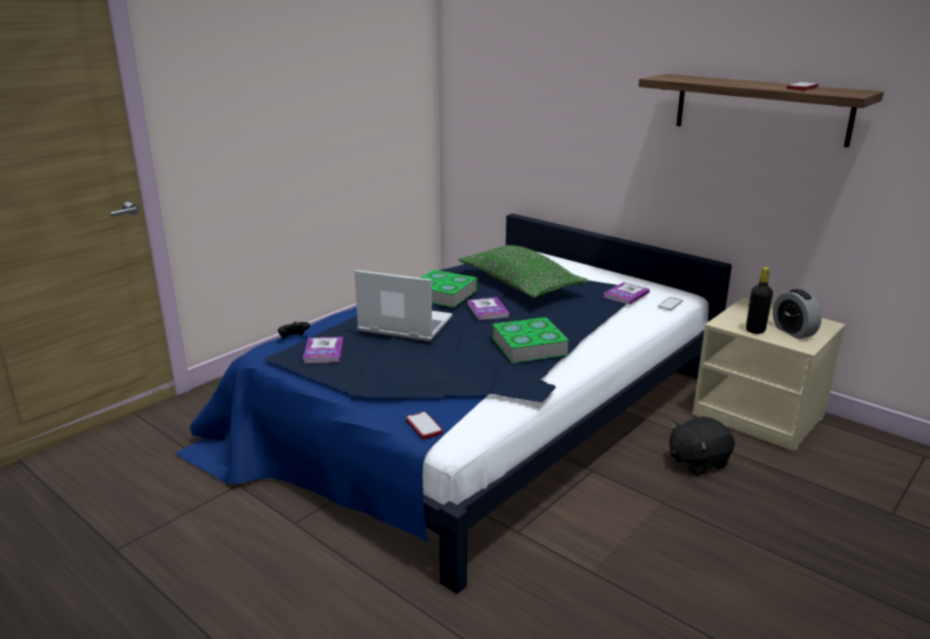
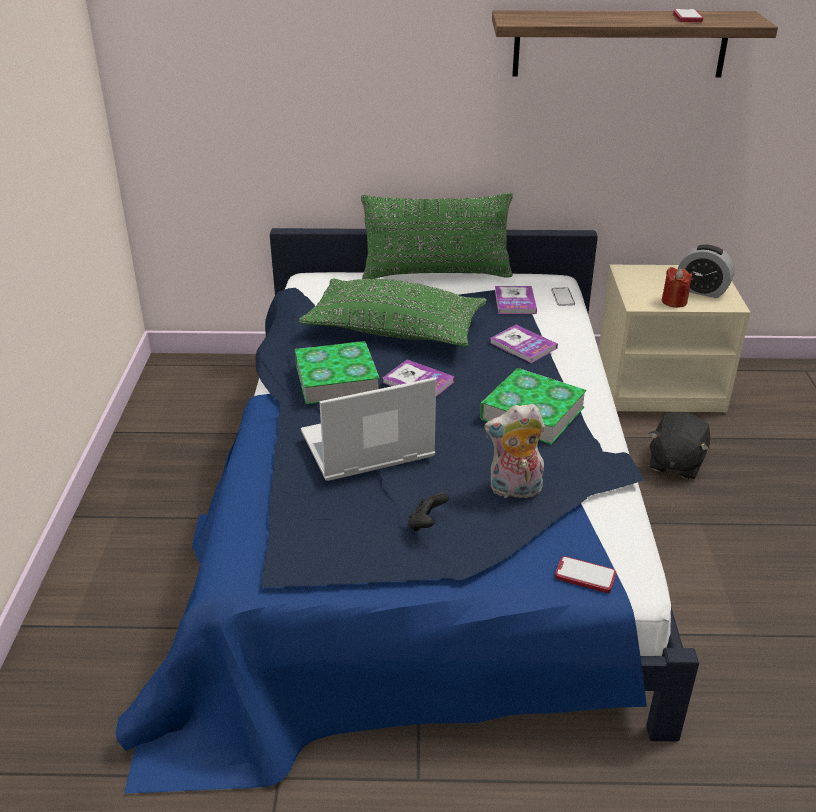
camera: 40 degrees left, 10 degrees up
black game controller [278,322,310,339] -> black game controller moved to [408,492,449,531]
book [303,337,344,363] -> book moved to [490,325,558,363]
black bottle [746,267,773,334] -> red candle [662,267,692,308]
none -> green pillow [361,193,513,279]
none -> plush toy [484,404,545,498]

